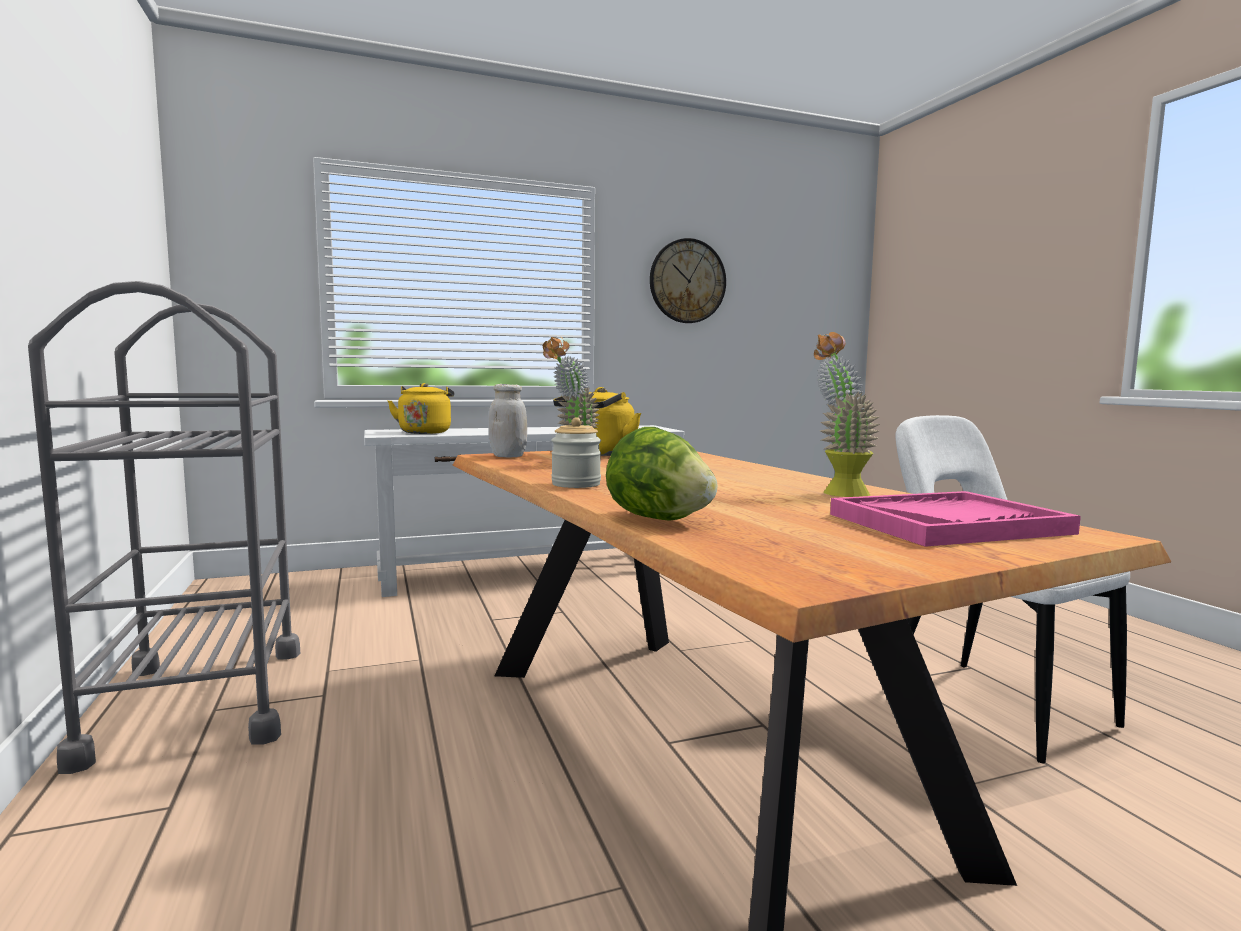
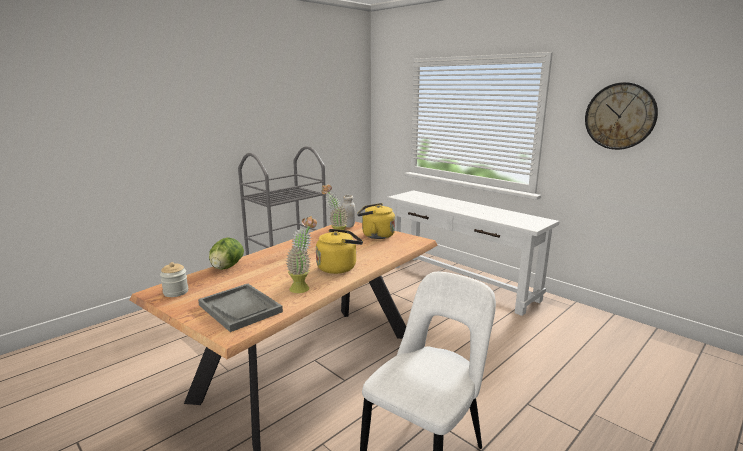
camera: 65 degrees right, 10 degrees up
yellow kettle [387,383,454,434] -> yellow kettle moved to [316,229,363,274]
jar [551,417,601,488] -> jar moved to [160,262,188,297]
pink tray [830,491,1081,547] -> grey tray [198,284,283,332]

